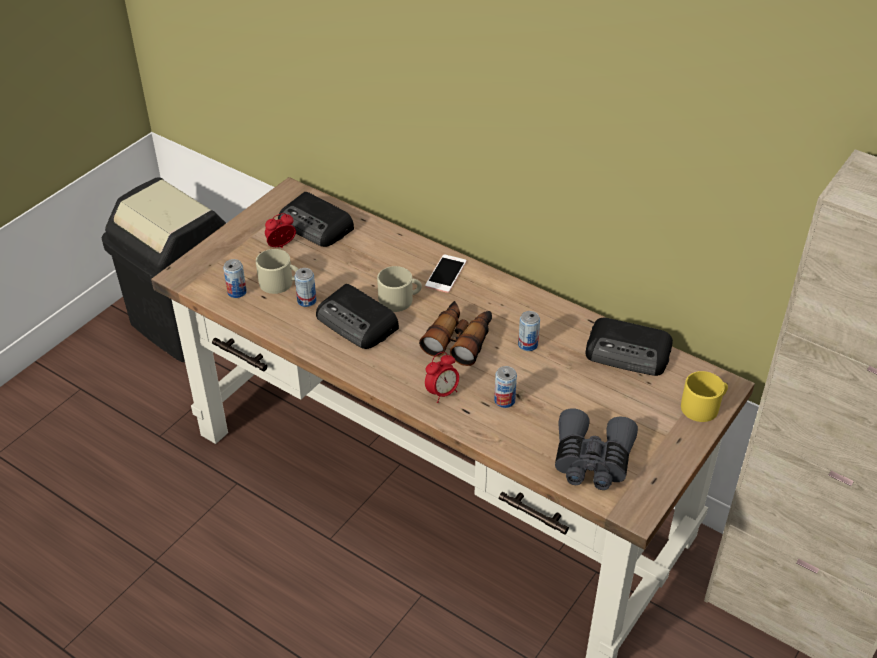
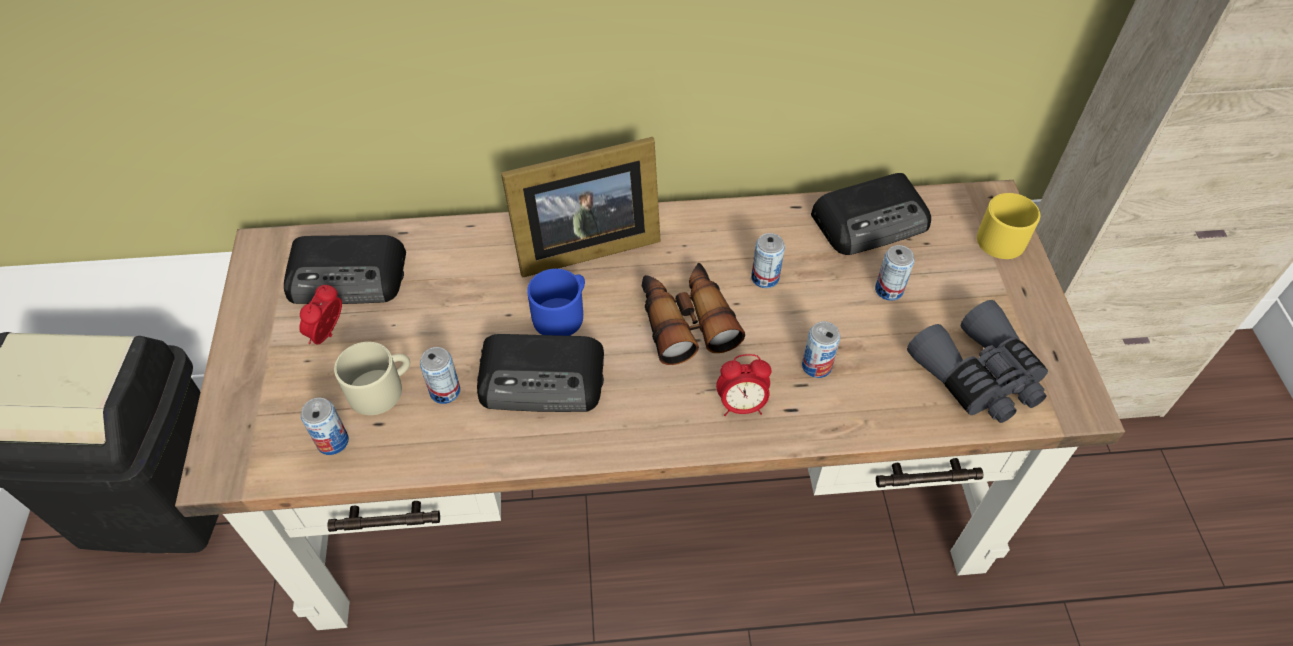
camera: 40 degrees left, 10 degrees up
beige mug [377,266,422,312] -> blue mug [527,269,585,336]
phone [425,254,467,293] -> picture frame [501,137,661,278]
alarm clock [425,352,459,403] -> alarm clock turned 75 degrees clockwise [716,354,771,416]
none -> can [875,245,915,301]

